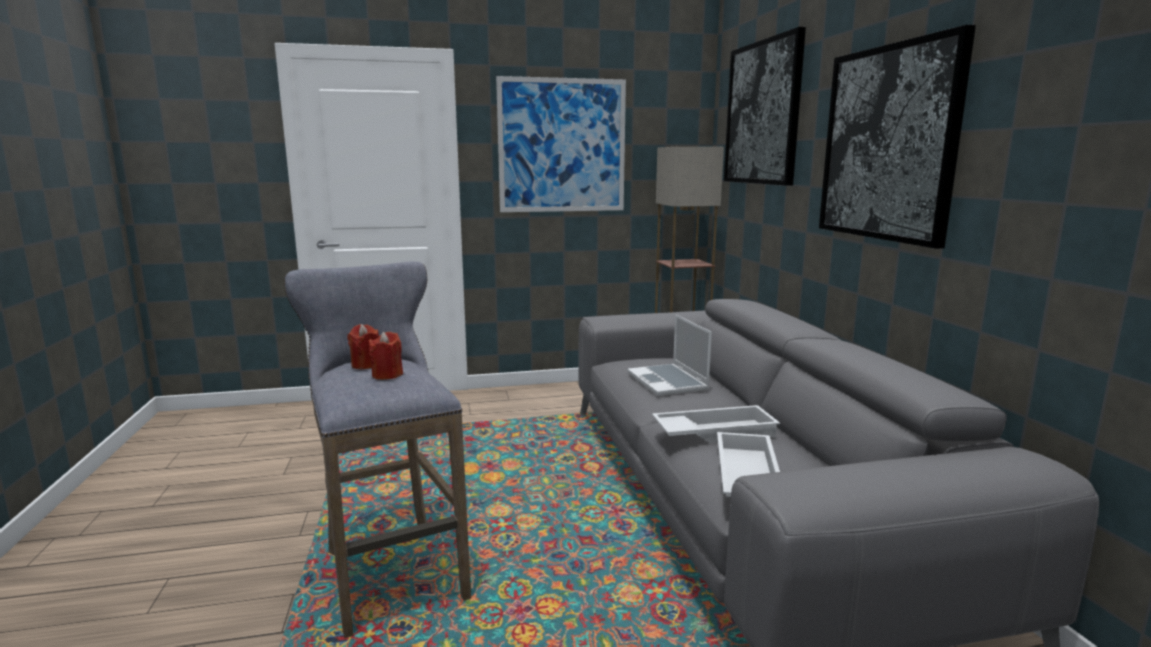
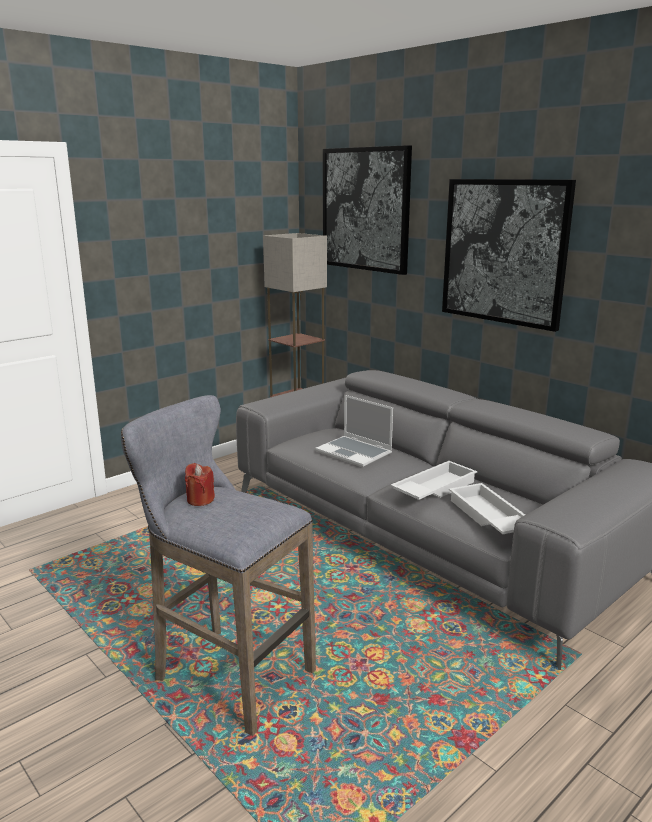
camera: 30 degrees left, 5 degrees up
red candle [369,332,403,380] -> none
picture [496,76,626,212] -> none

